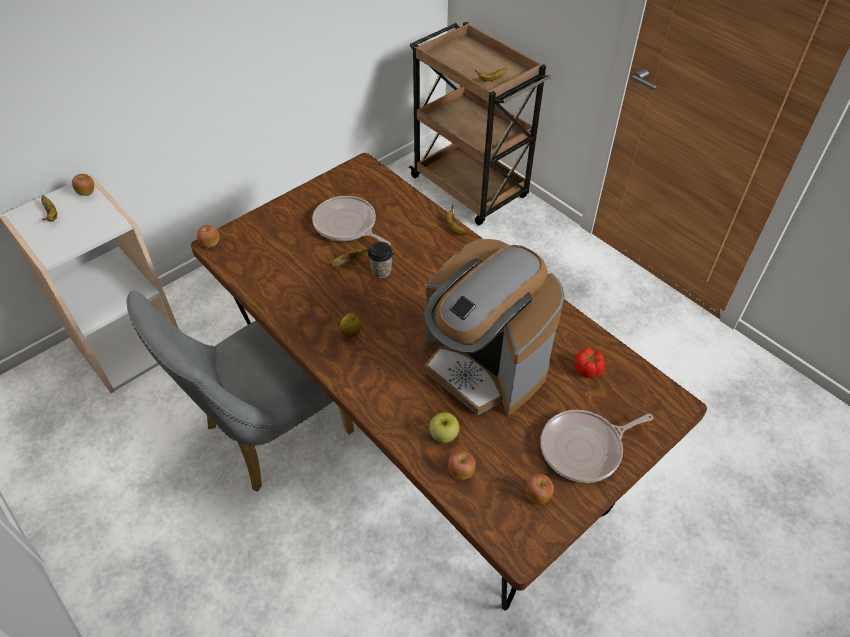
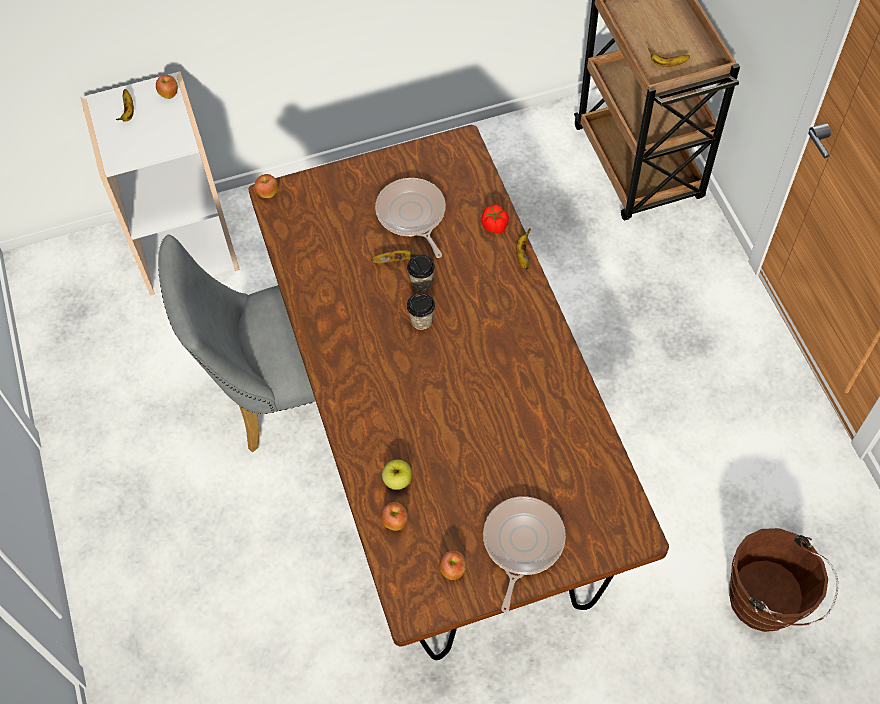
camera: 25 degrees right, 10 degrees up
lemon [340,313,361,337] -> none
coffee machine [424,239,565,416] -> none
frying pan [540,410,654,483] -> frying pan turned 105 degrees clockwise [483,496,566,613]
tomato [575,348,605,377] -> tomato moved to [482,204,509,233]
none -> cup [407,292,435,330]
none -> brown bucket [729,528,838,632]

